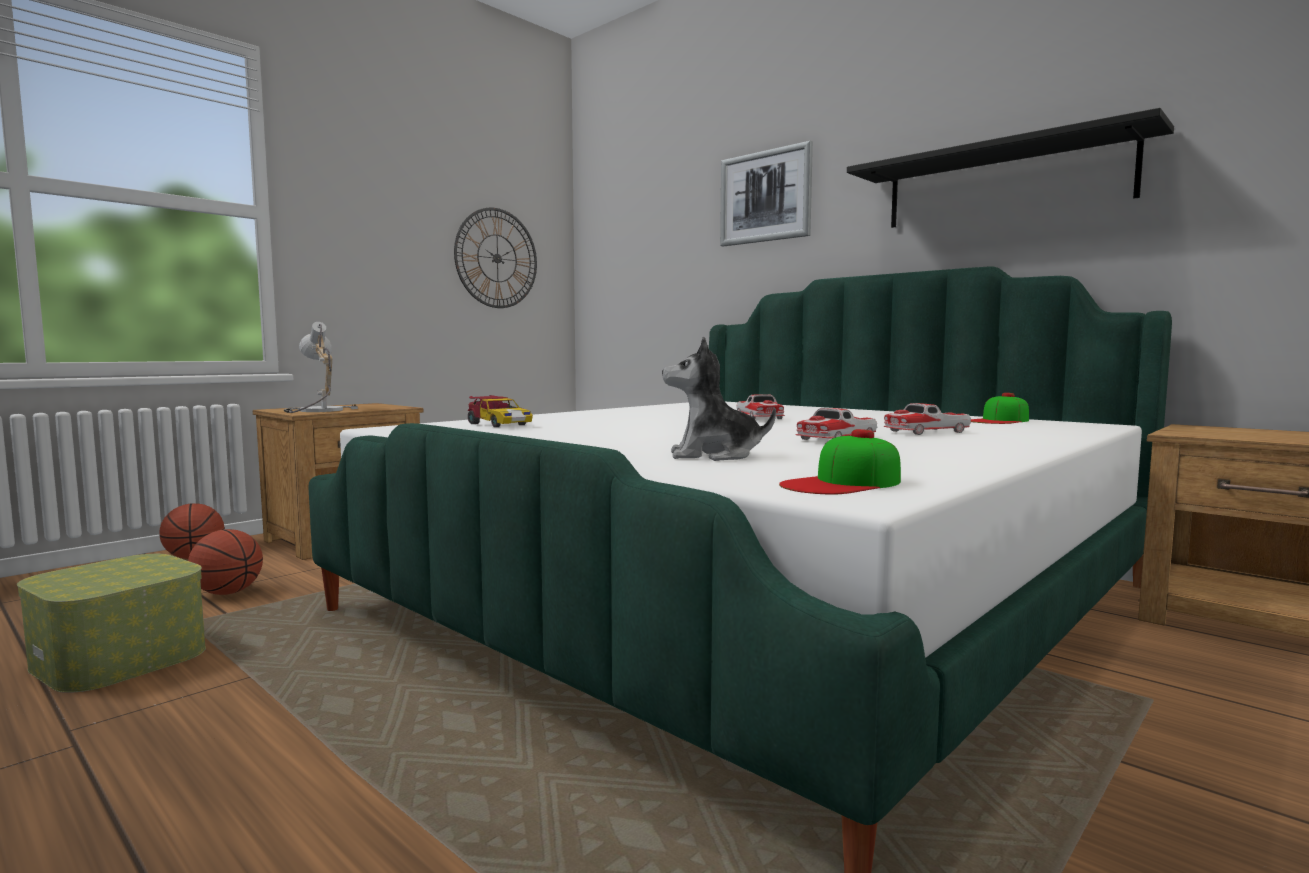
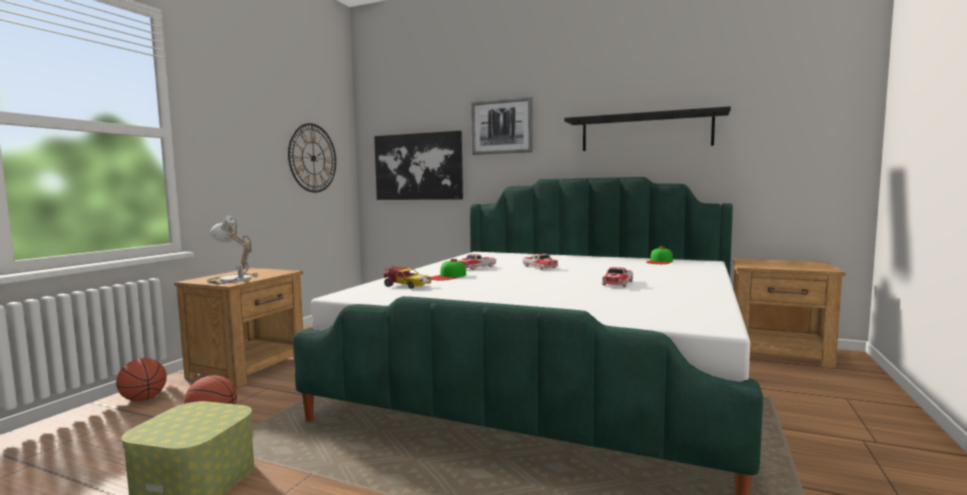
camera: 20 degrees left, 0 degrees up
plush toy [662,336,776,461] -> none
cap [779,429,901,494] -> cap moved to [431,259,466,281]
toy car [883,403,971,435] -> toy car moved to [458,254,496,270]
none -> picture [374,131,463,200]

